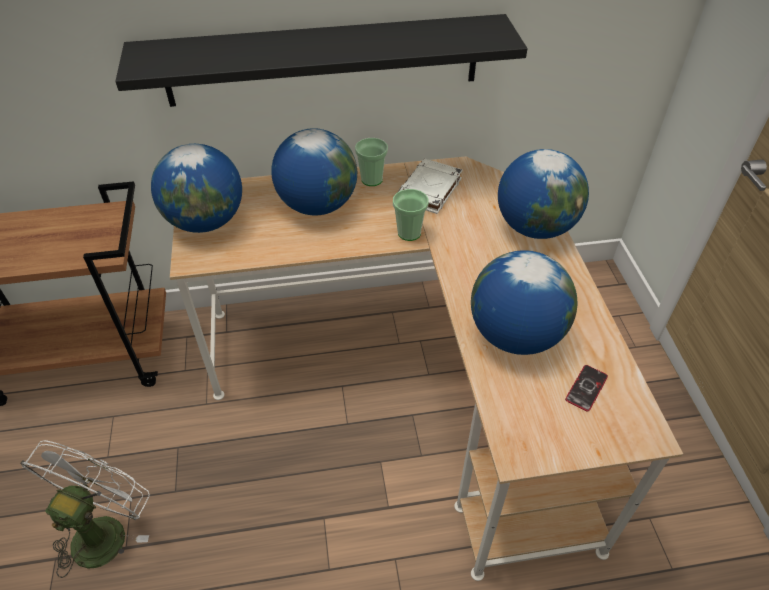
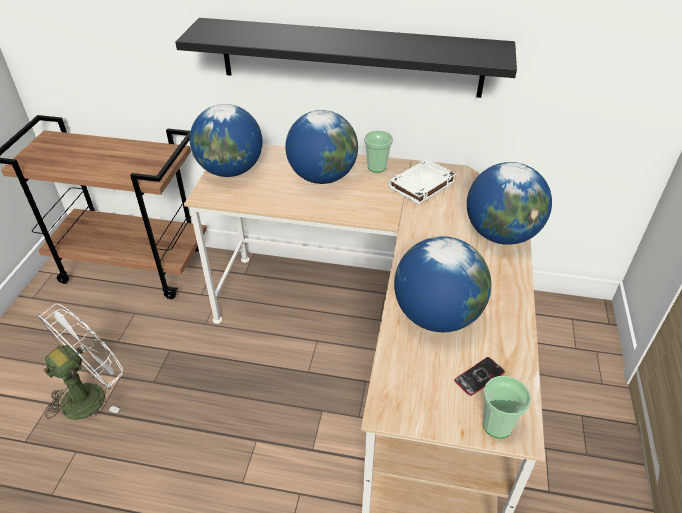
camera: 20 degrees right, 5 degrees down
cup [393,189,429,241] -> cup moved to [482,376,531,438]

